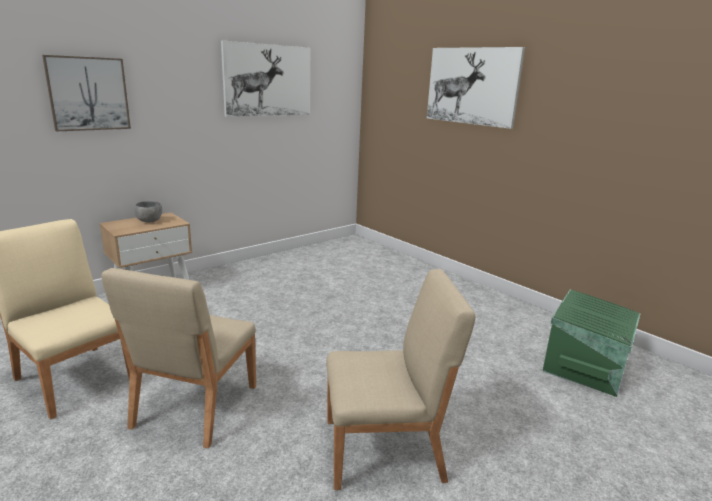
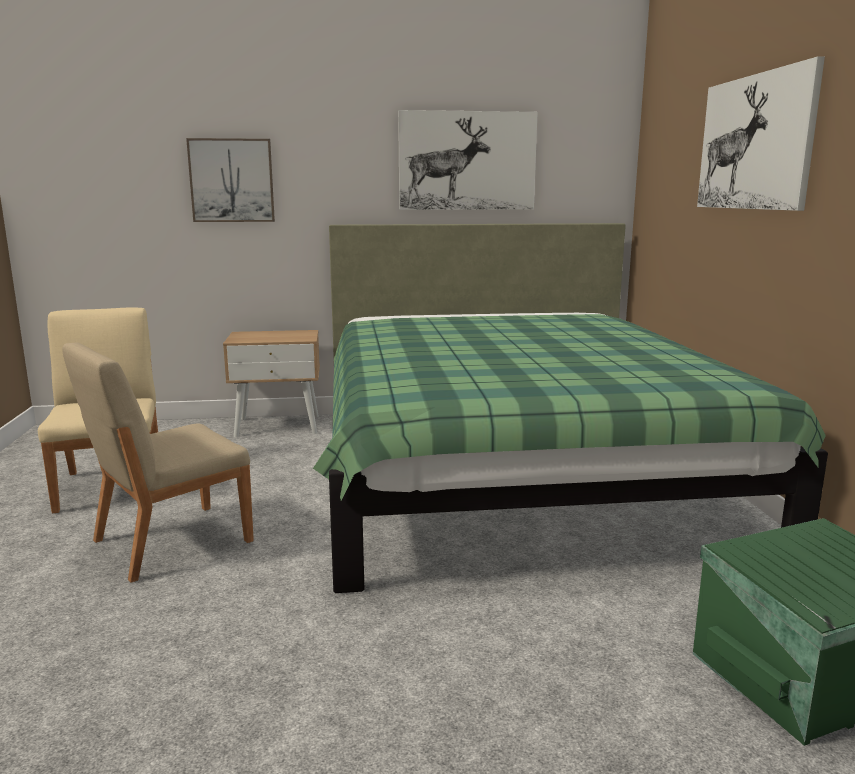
camera: 35 degrees right, 5 degrees down
grey bowl [135,201,162,222] -> none
beige chair [326,269,475,490] -> none
none -> green bed [313,223,828,593]

